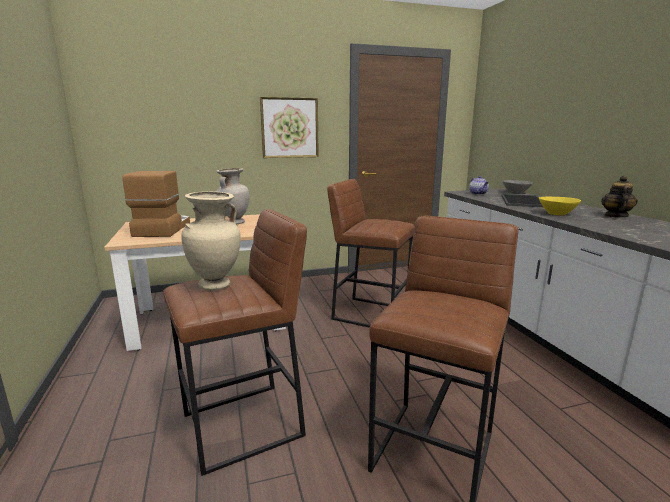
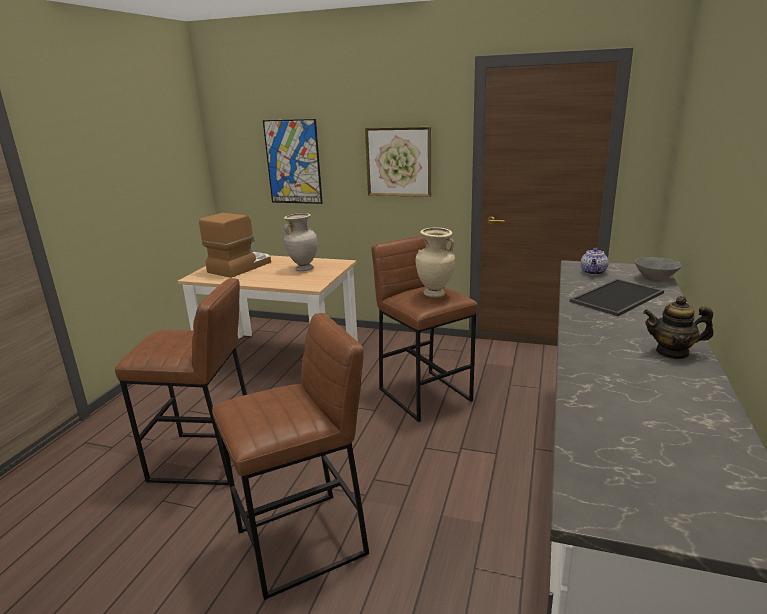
camera: 35 degrees right, 5 degrees up
beige vase [181,191,241,290] -> beige vase moved to [416,227,455,297]
yellow bowl [539,197,581,215] -> none
teapot [601,176,638,217] -> teapot turned 135 degrees counterclockwise [643,296,714,359]
none -> picture [263,119,323,204]

